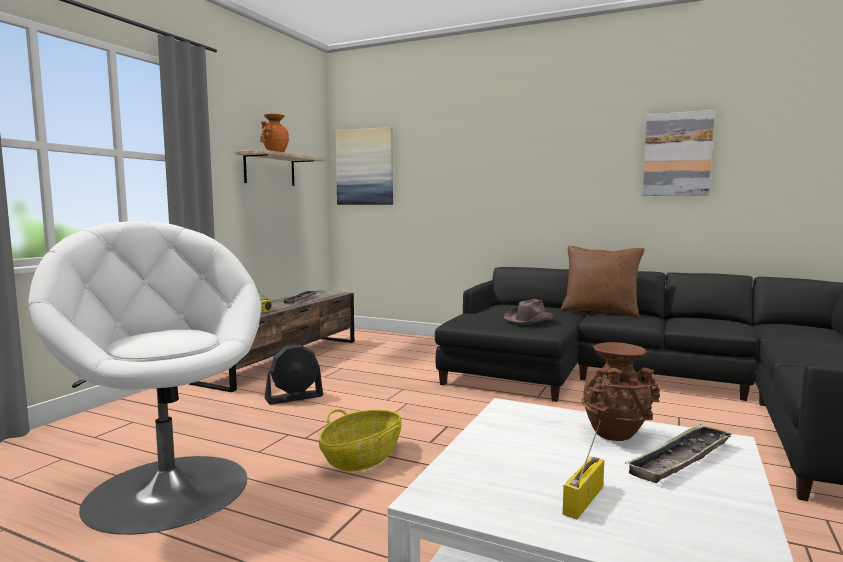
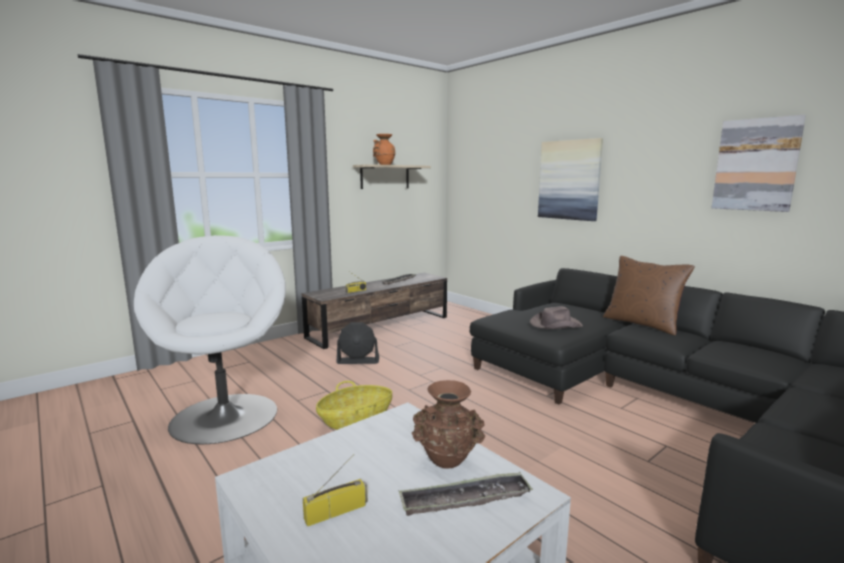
camera: 25 degrees right, 5 degrees up
picture [336,127,393,205] -> picture moved to [538,138,603,221]

